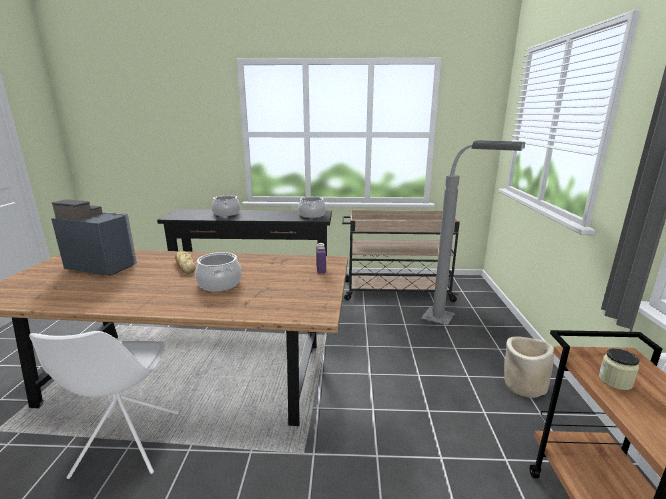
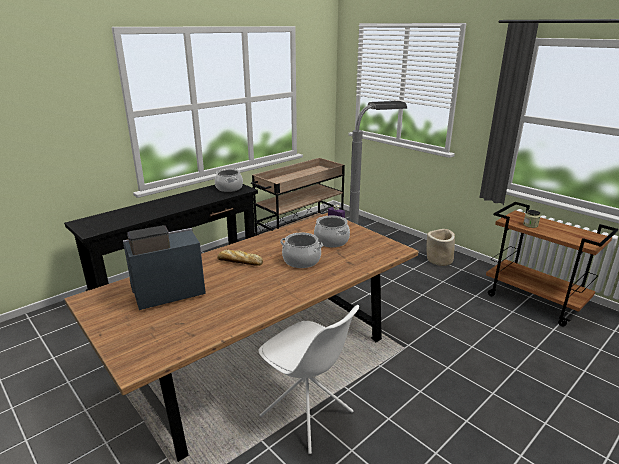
camera: 45 degrees left, 5 degrees up
cooking pot [212,195,240,216] -> cooking pot moved to [314,215,350,247]

